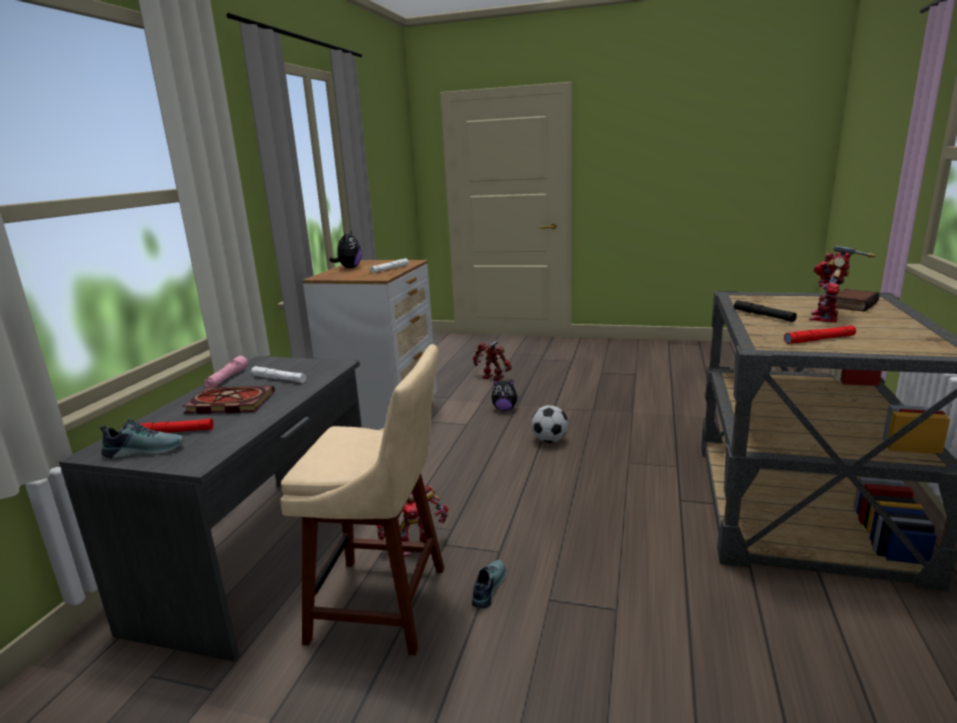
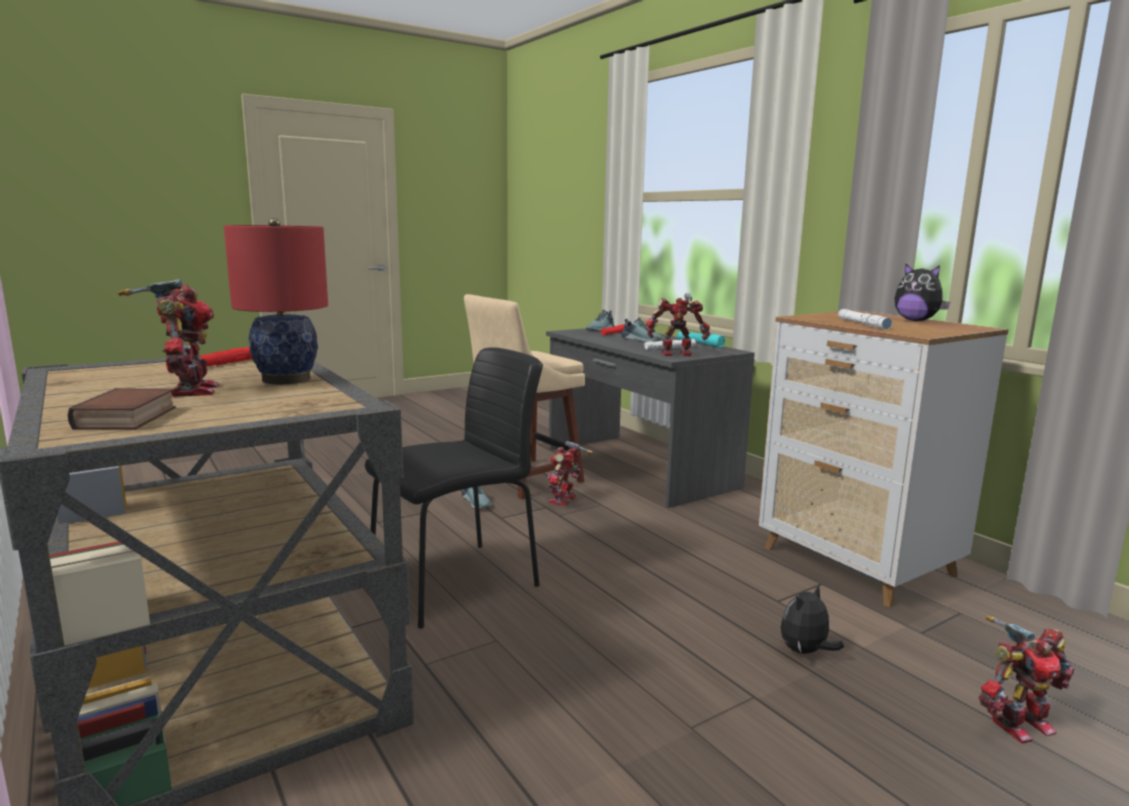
camera: 130 degrees right, 5 degrees down
book [182,386,275,414] -> shoe [621,318,662,342]
pink flashlight [204,356,248,387] -> turquoise flashlight [677,331,725,348]
football [531,405,568,443] -> none
black flashlight [734,300,797,322] -> red table lamp [224,218,328,384]
none -> black chair [365,347,543,629]
none -> toy robot [645,293,710,356]

